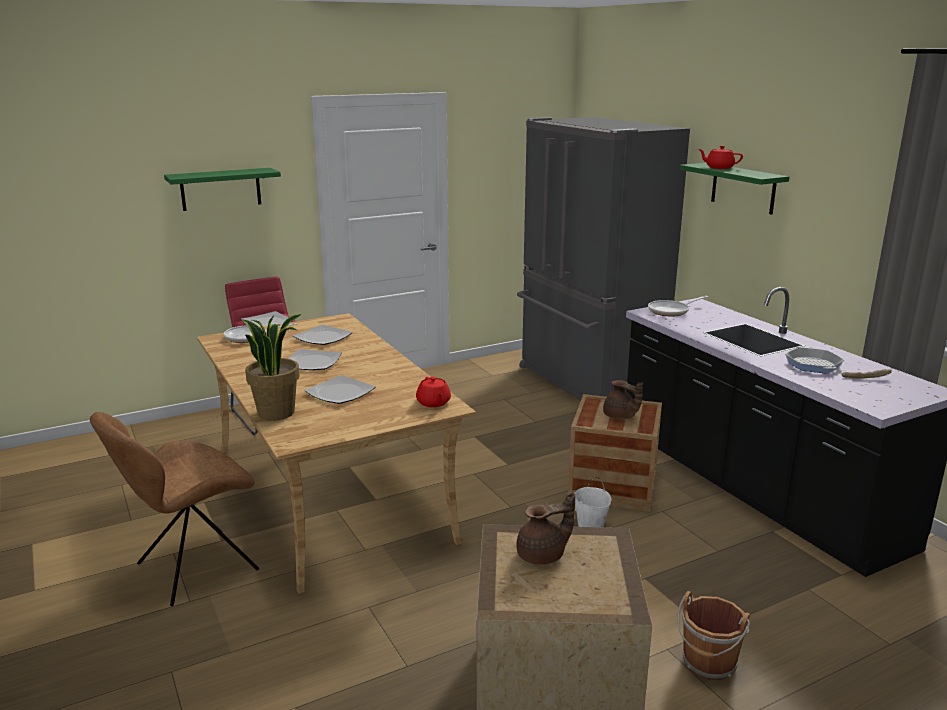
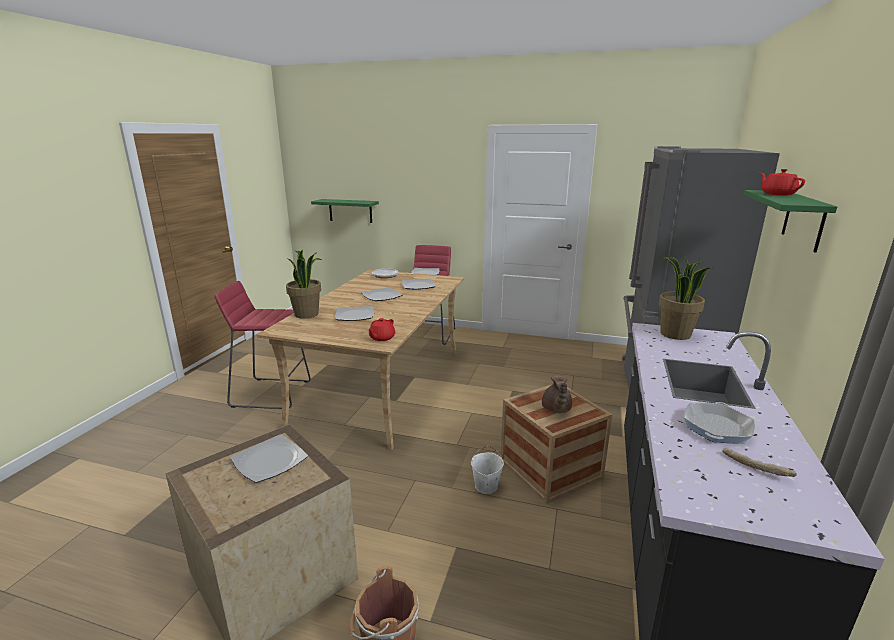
camera: 45 degrees right, 0 degrees up
brown chair [90,412,259,606] -> red stool [215,281,311,409]
green shelf [164,168,281,211] -> green shelf moved to [311,199,379,223]
brown teapot [516,492,575,565] -> plate [230,434,308,483]
frying pan [648,296,708,316] -> potted plant [659,255,711,340]

